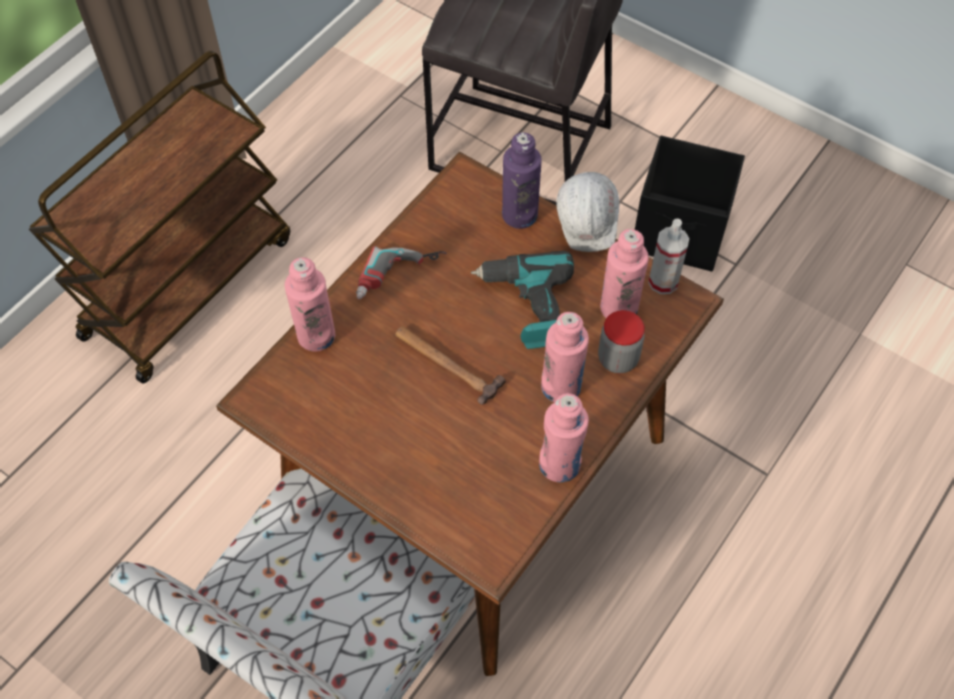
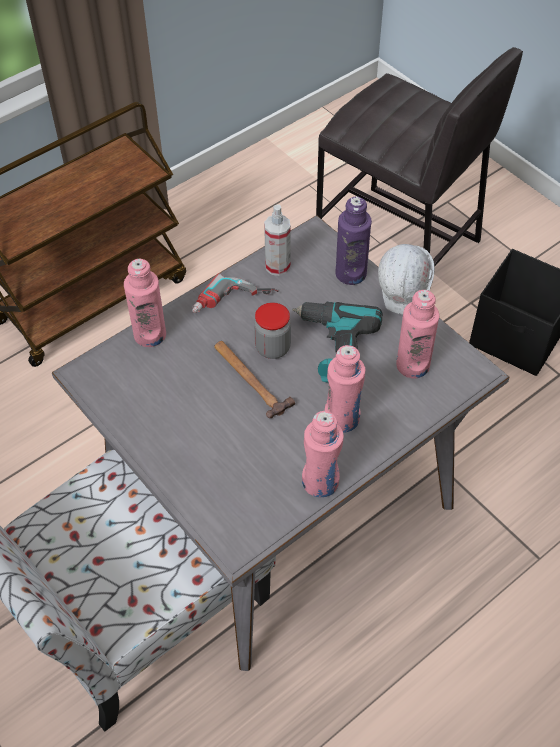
camera: 15 degrees right, 5 degrees down
brown dining table [216,152,724,676] -> grey dining table [52,215,510,671]
jar [598,310,645,373] -> jar moved to [254,302,291,359]
spray bottle [648,218,689,294] -> spray bottle moved to [264,204,291,276]

